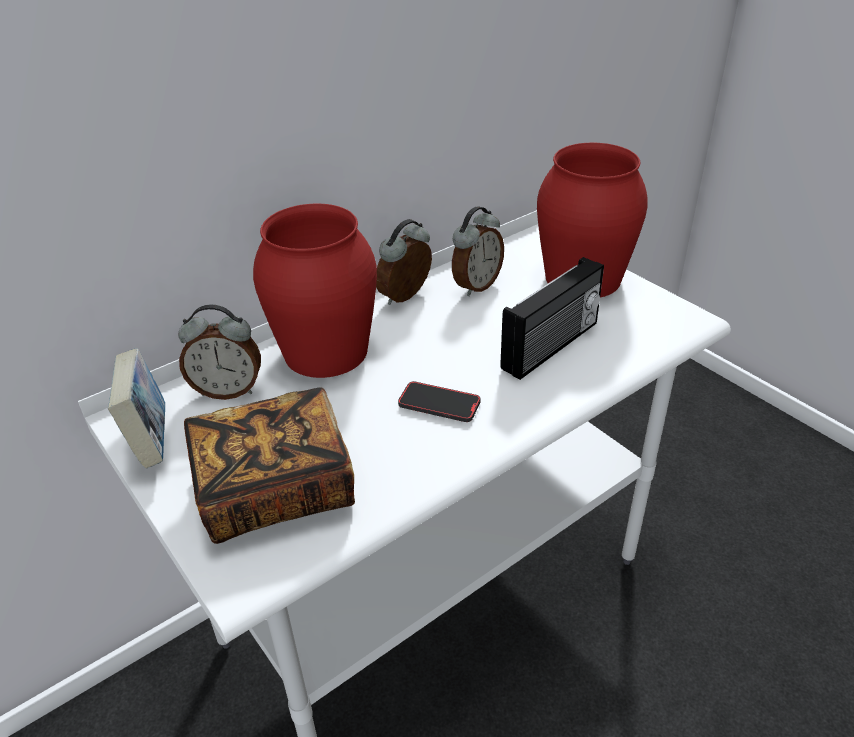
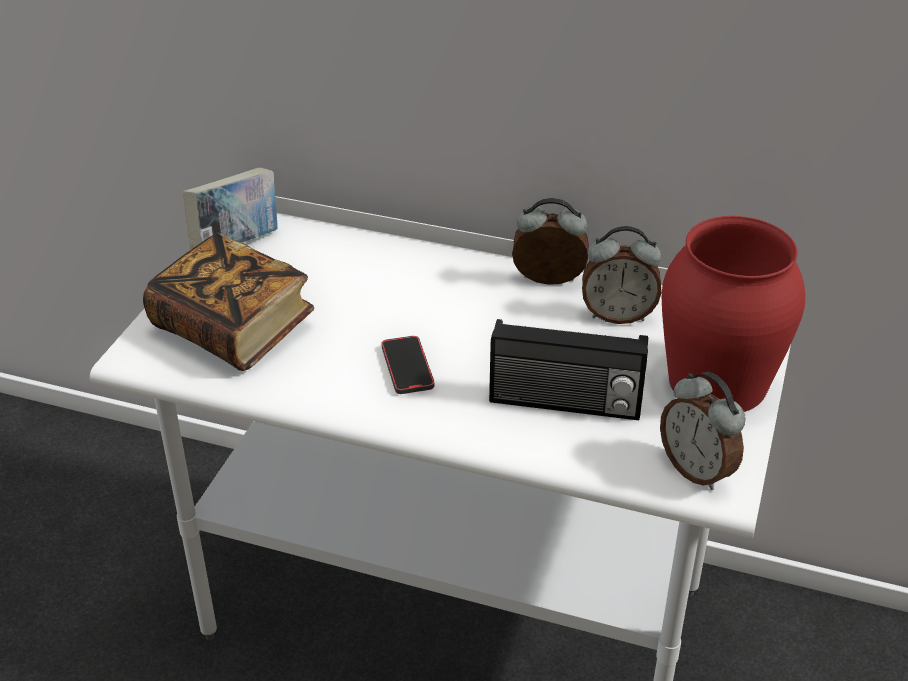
camera: 55 degrees right, 0 degrees up
alarm clock [178,304,261,400] -> alarm clock moved to [660,372,746,490]
red vase [253,204,377,378] -> none

